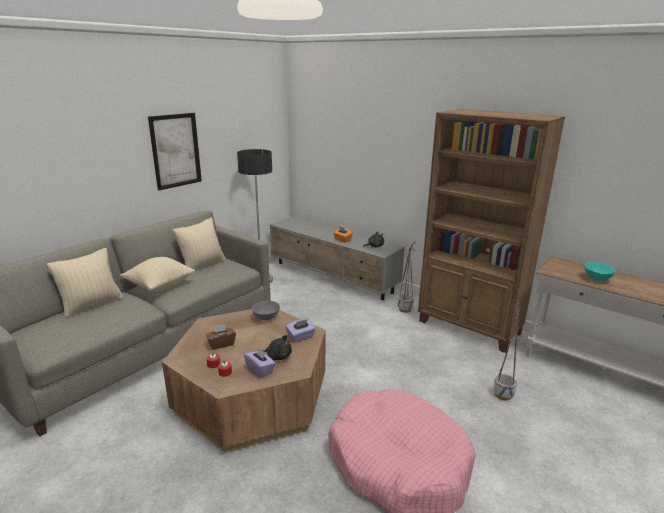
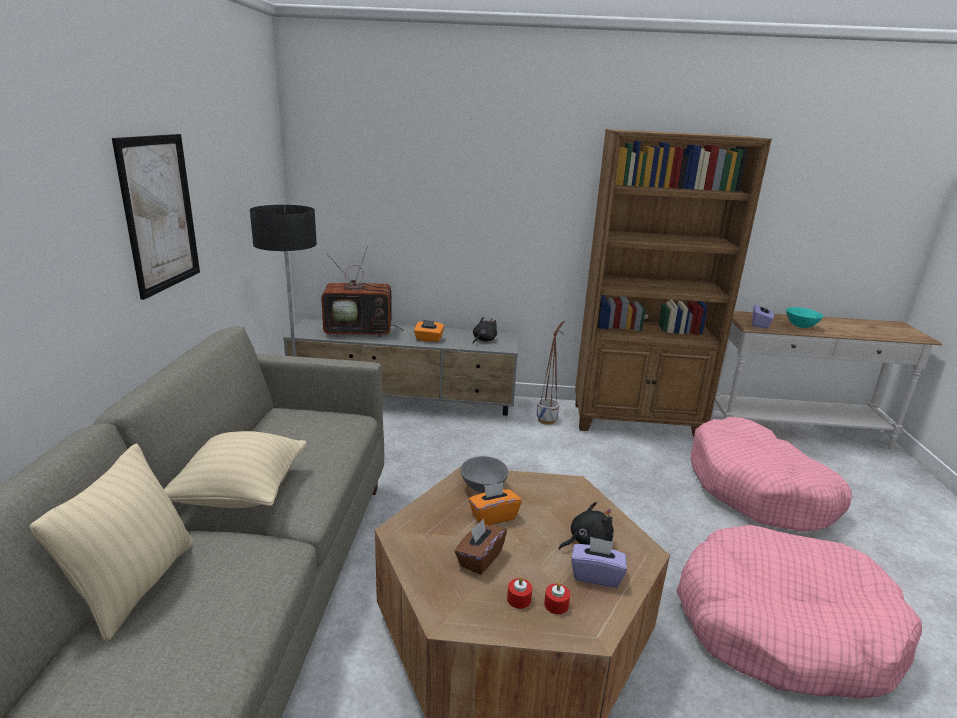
camera: 35 degrees left, 0 degrees up
beige pillow [173,217,225,270] -> none
purple tissue box [286,318,316,342] -> purple tissue box moved to [752,303,774,329]
planter [493,303,520,401] -> pink dog bed [690,417,852,532]
none -> television [321,246,404,337]
none -> orange tissue box [469,482,522,525]

